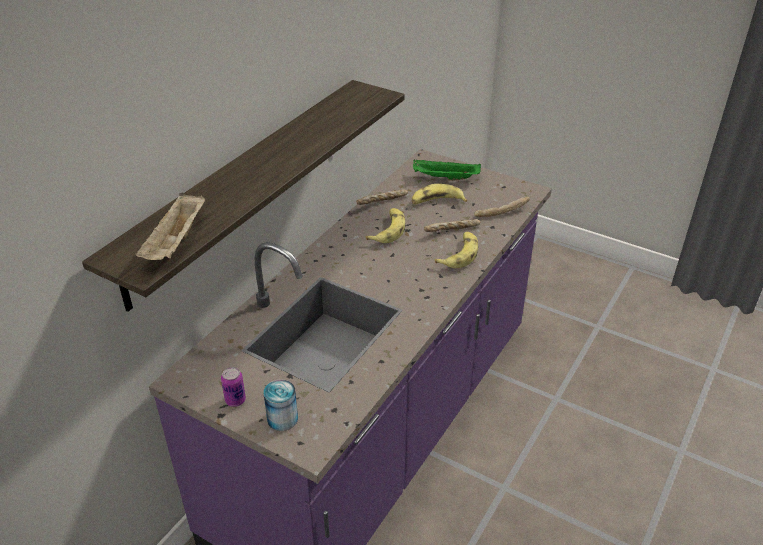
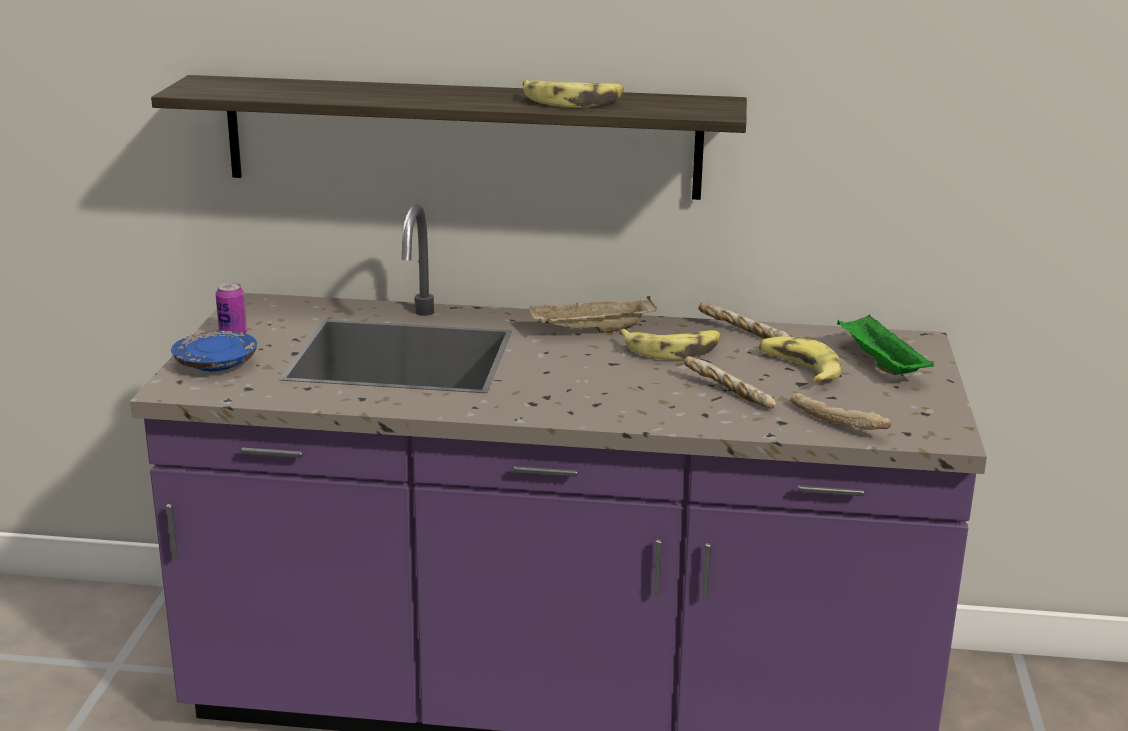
camera: 65 degrees right, 15 degrees down
beige tray [136,192,205,260] -> beige tray moved to [529,296,657,333]
can [263,380,298,431] -> blue plate [171,331,257,371]
banana [434,232,478,268] -> banana moved to [522,80,624,108]

